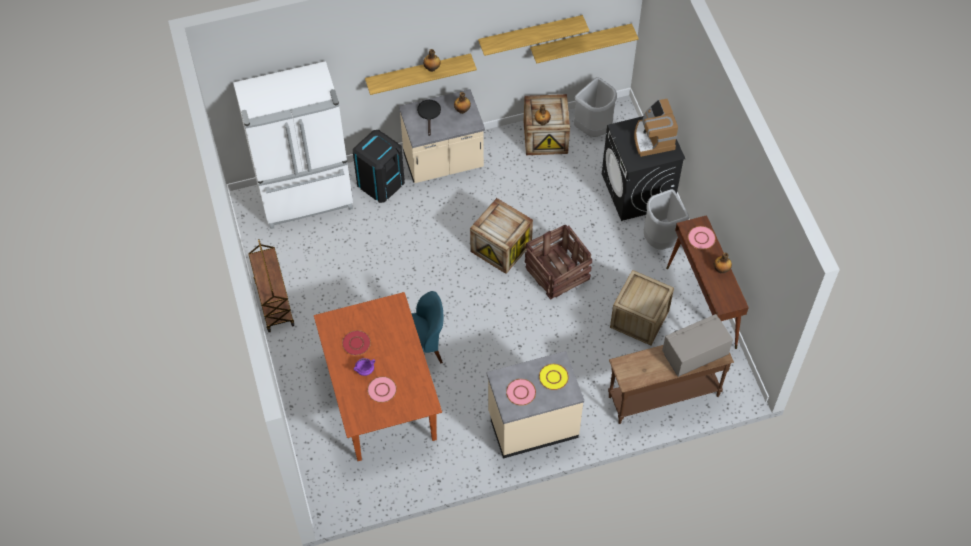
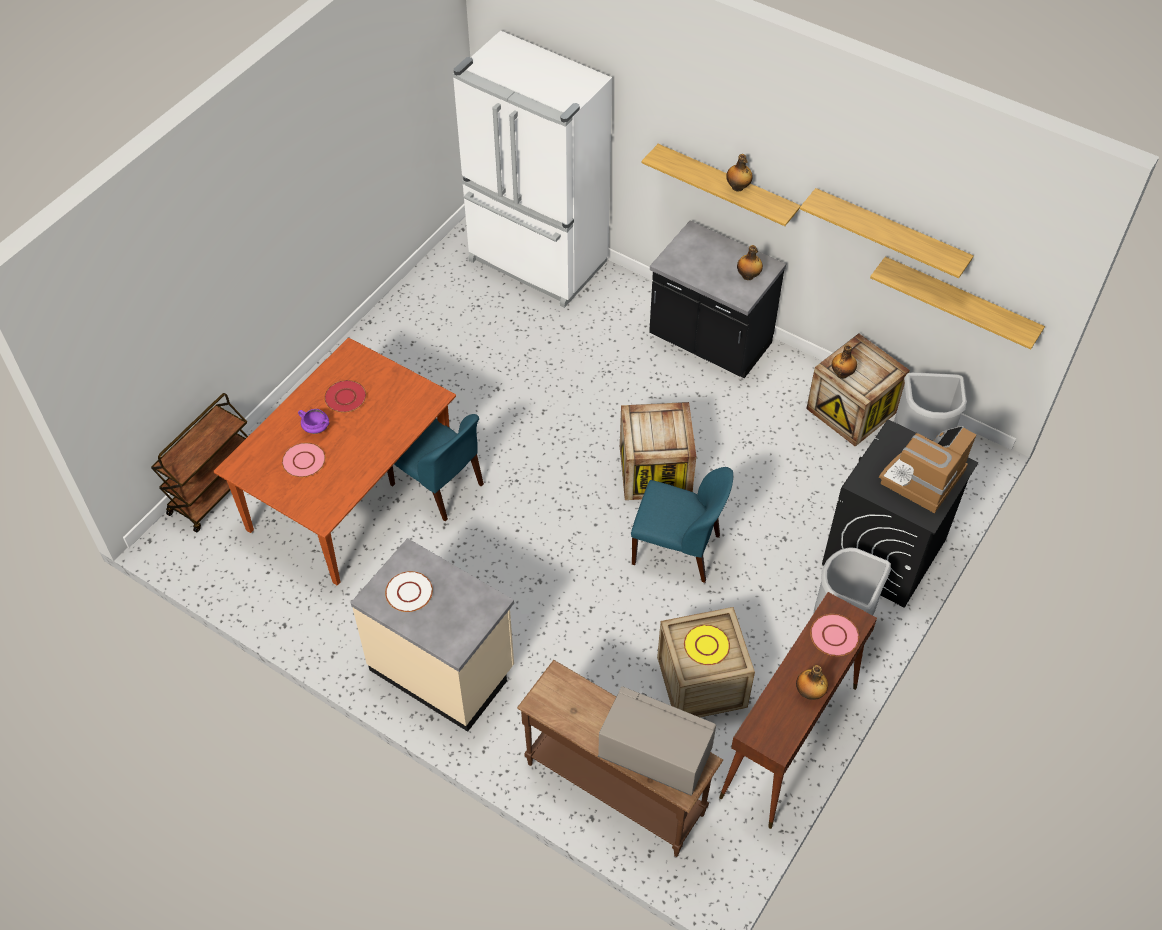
camera: 50 degrees right, 5 degrees down
brown cart [248,239,294,332] -> brown cart moved to [151,393,248,533]
black trash can [353,130,405,203] -> none
beige counter [399,89,485,183] -> black counter [649,221,786,378]
black frying pan [417,100,441,136] -> none
pink plate [506,379,536,406] -> white plate [385,571,433,612]
crate [525,224,592,300] -> blue chair [631,467,733,583]
yellow plate [539,364,569,390] -> yellow plate moved to [684,625,730,665]

